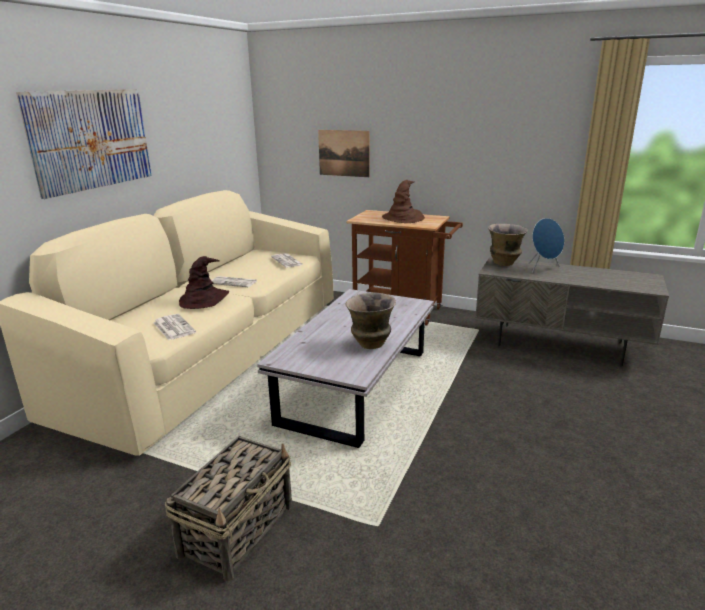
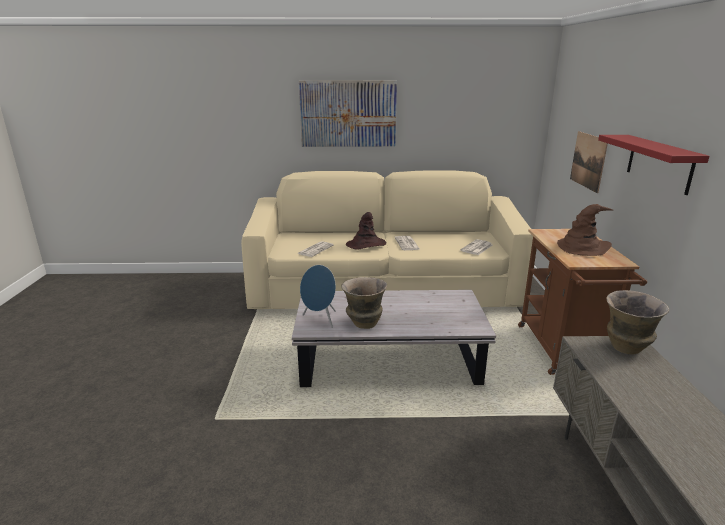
camera: 65 degrees right, 0 degrees up
basket [165,436,292,582] -> none
blue speaker [528,218,564,274] -> blue speaker moved to [300,265,336,328]
none -> red shelf [598,135,709,195]

